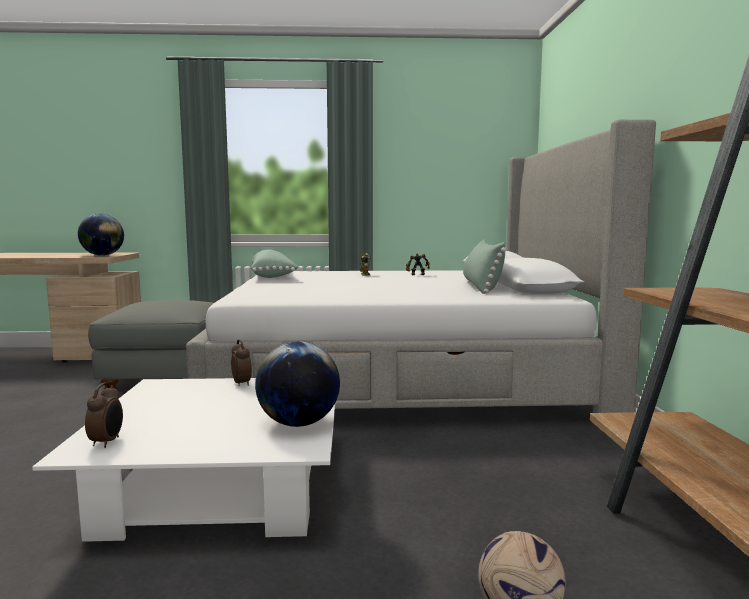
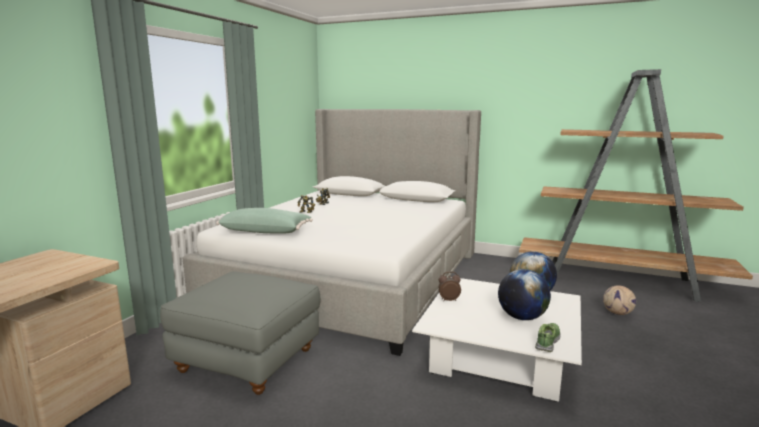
camera: 65 degrees left, 5 degrees up
globe [78,213,124,256] -> globe moved to [498,269,551,320]
alarm clock [85,382,123,448] -> shoe [535,323,561,352]
green pillow [463,240,506,294] -> none

